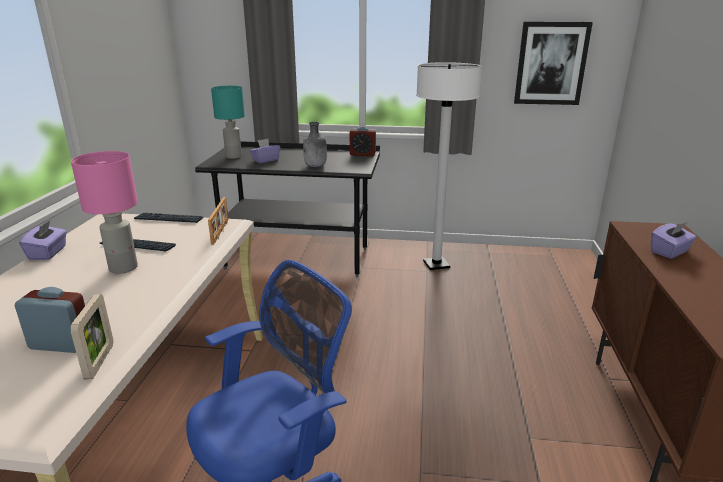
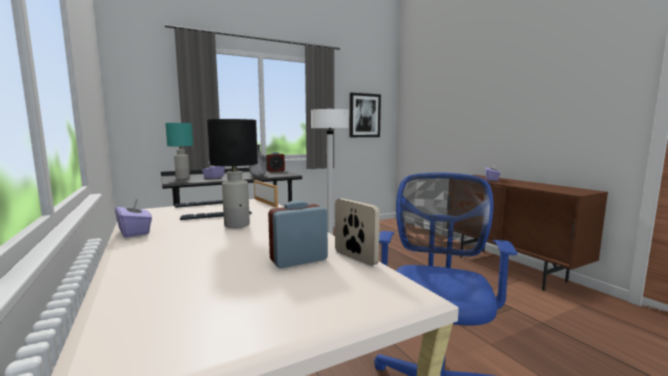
camera: 35 degrees left, 15 degrees down
pink table lamp [71,151,138,274] -> black table lamp [207,119,258,228]

